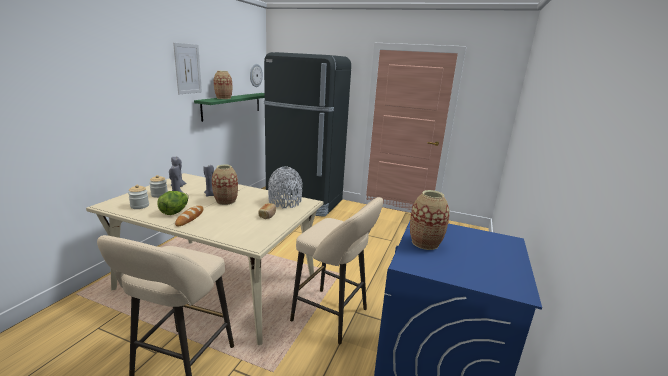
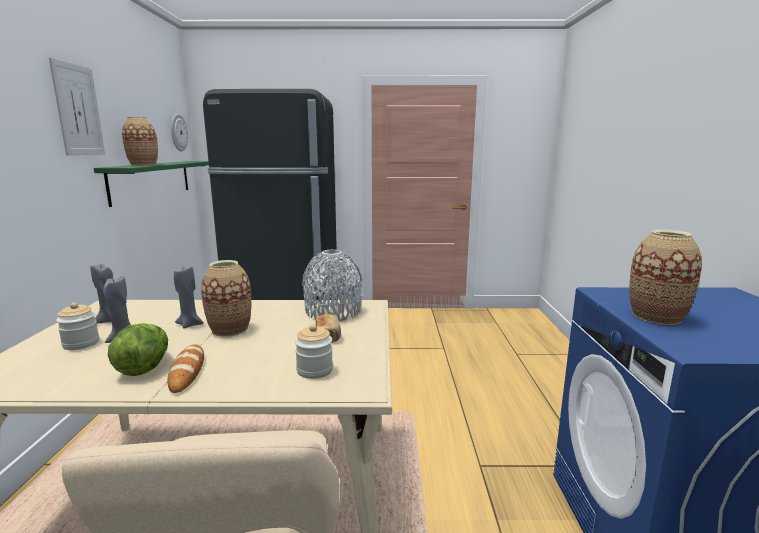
camera: 20 degrees left, 5 degrees down
jar [128,185,149,209] -> jar moved to [295,324,333,379]
beige stool [290,197,383,344] -> none

